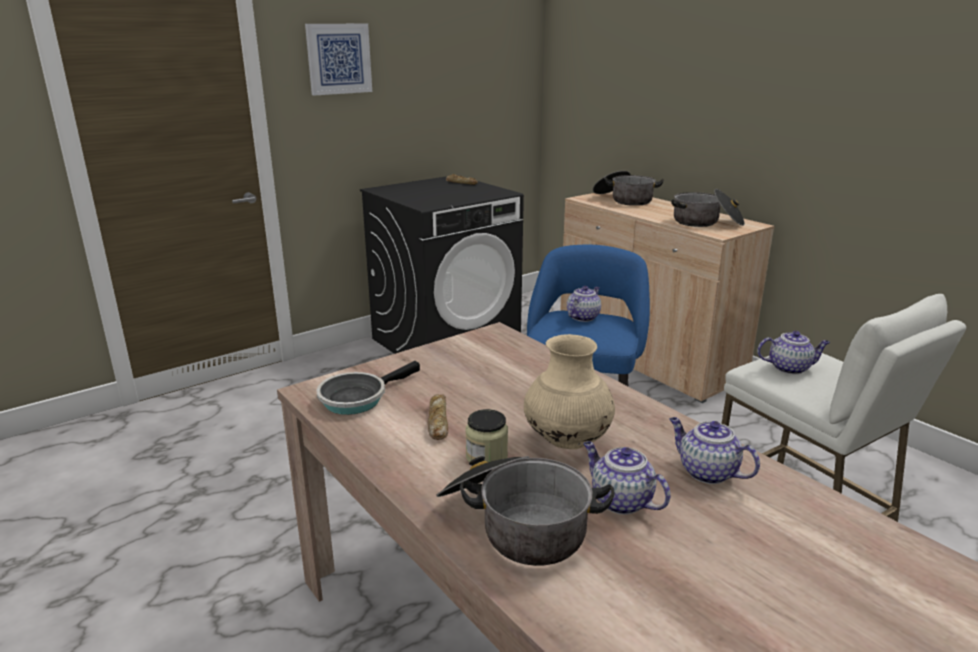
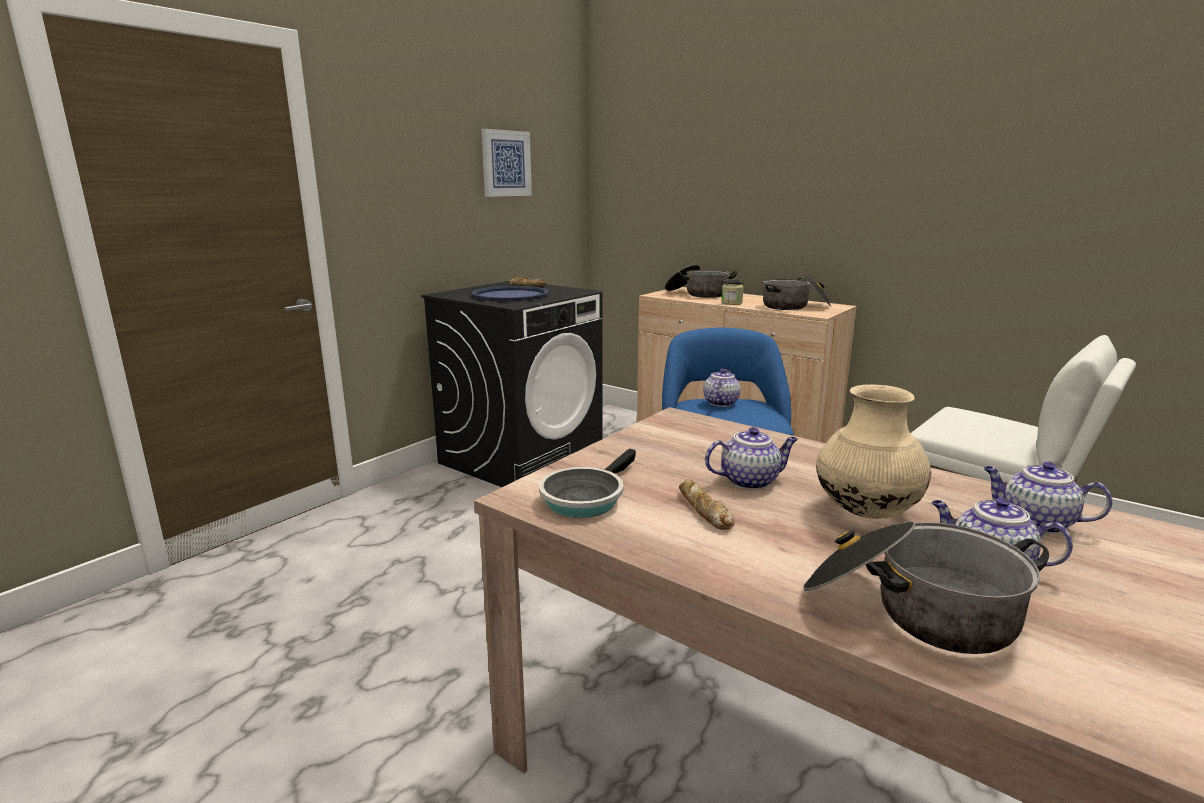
camera: 15 degrees left, 5 degrees down
picture [305,24,372,96] -> picture moved to [481,129,532,197]
jar [465,409,508,462] -> jar moved to [721,280,744,305]
teapot [757,331,830,374] -> teapot moved to [705,427,798,490]
none -> blue tray [472,286,549,301]

